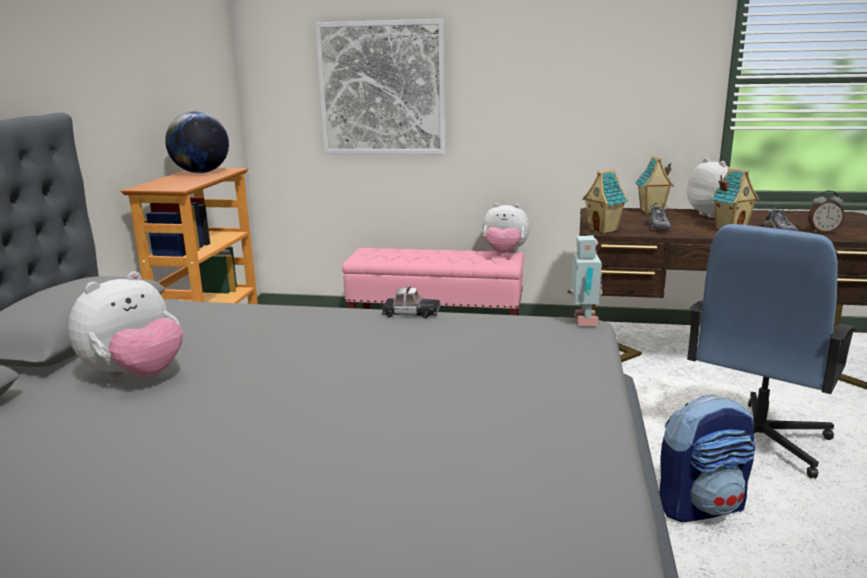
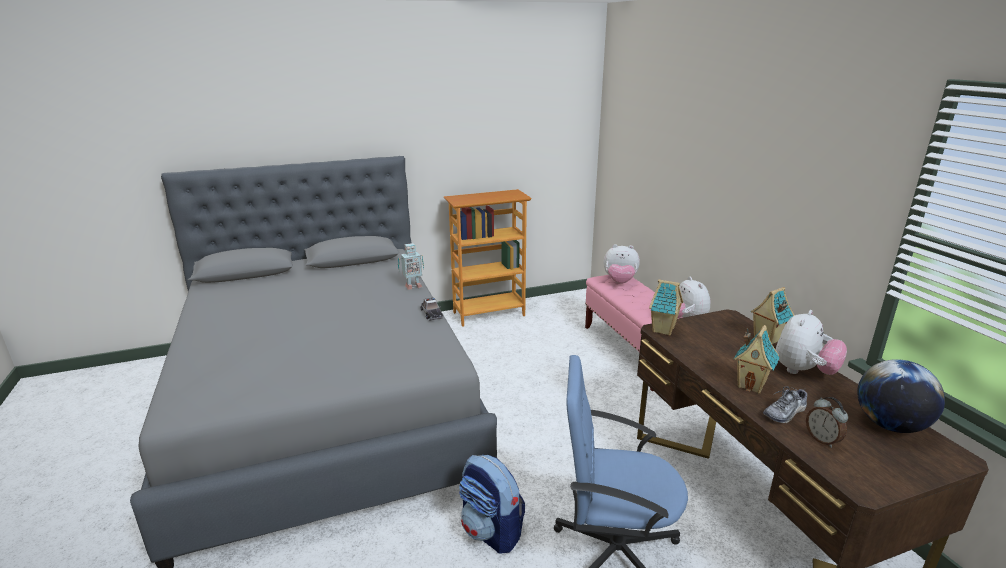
camera: 60 degrees right, 5 degrees up
plush toy [68,271,183,379] -> plush toy moved to [604,244,640,284]
globe [165,111,229,173] -> globe moved to [857,359,945,433]
picture [315,19,446,154] -> none
toy robot [567,235,602,326] -> toy robot moved to [398,243,424,290]
shoe [646,202,674,230] -> none

